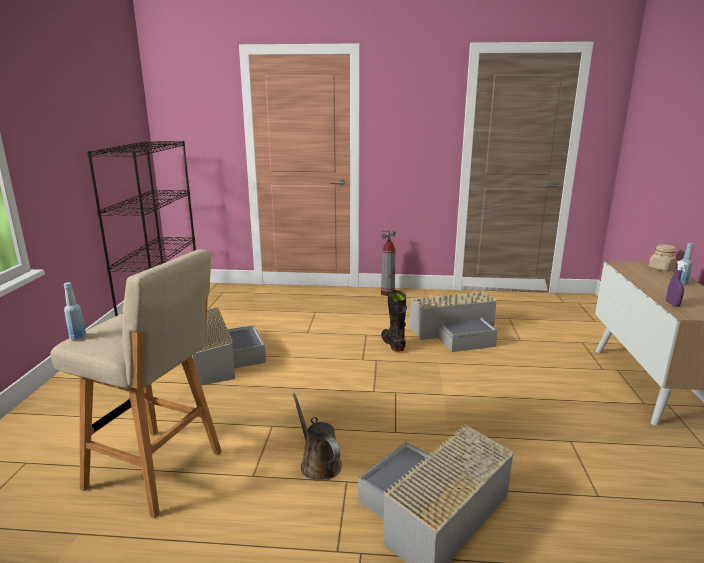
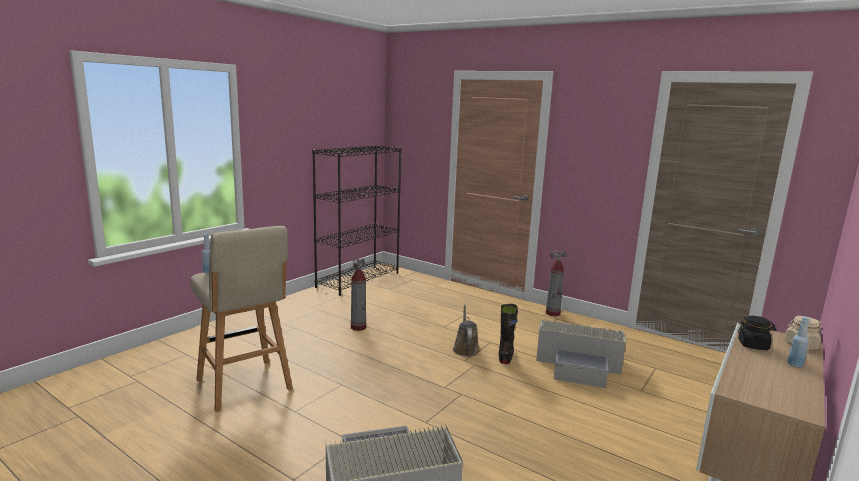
camera: 30 degrees right, 5 degrees down
grey storage box [192,307,266,385] -> fire extinguisher [351,259,366,331]
brown watering can [292,393,342,481] -> brown watering can moved to [453,304,479,357]
purple spray bottle [666,260,688,307] -> none
none -> black jar [737,316,776,350]

